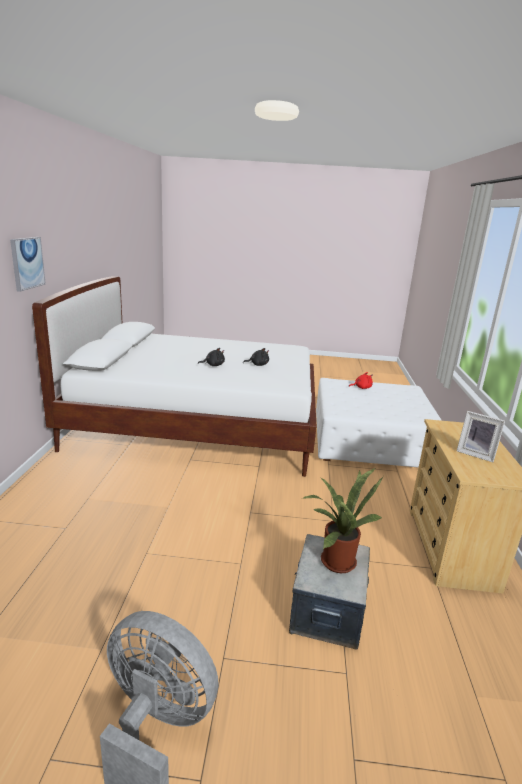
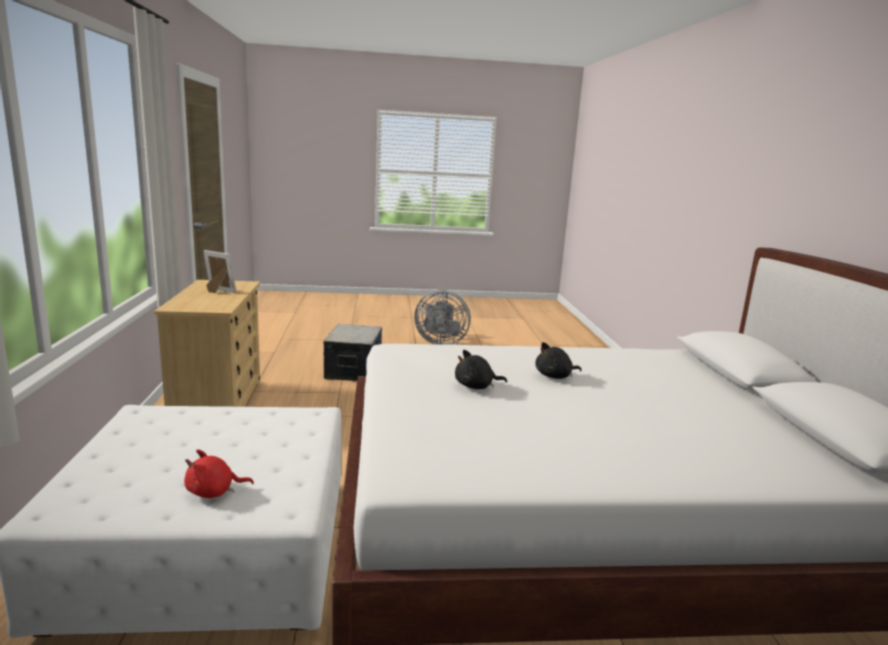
camera: 170 degrees right, 5 degrees down
picture [10,237,46,292] -> none
potted plant [302,468,384,573] -> none

